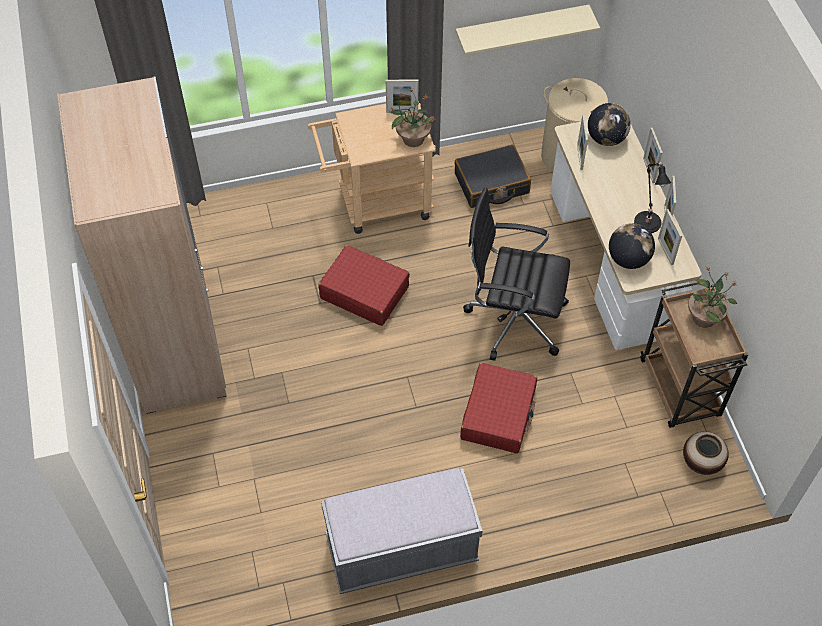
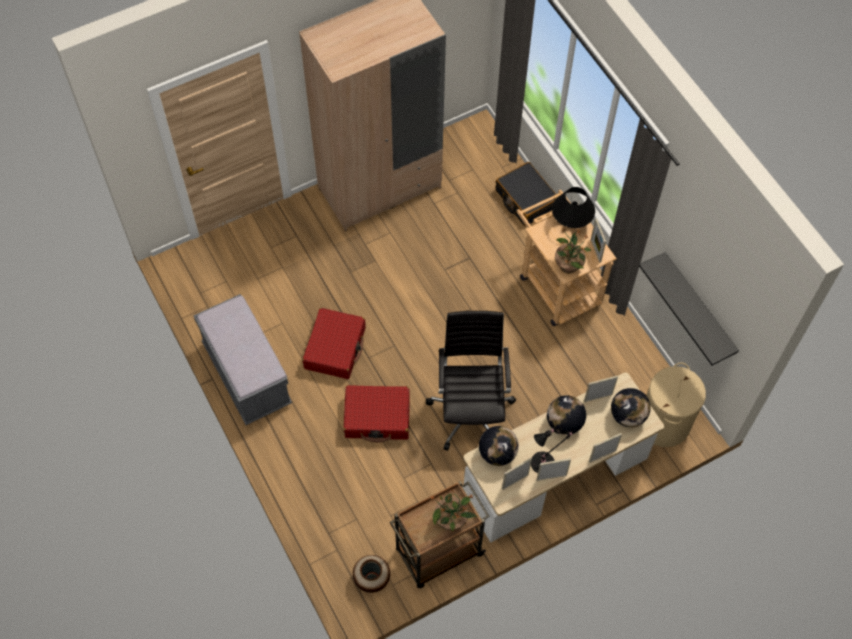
camera: 75 degrees right, 5 degrees up
red suitcase [318,245,410,326] -> red suitcase moved to [302,308,366,379]
black suitcase [455,145,531,208] -> black suitcase moved to [496,162,556,226]
beige shelf [456,5,600,55] -> black shelf [639,252,739,366]
none -> globe [547,395,586,435]
none -> black table lamp [552,187,595,228]

